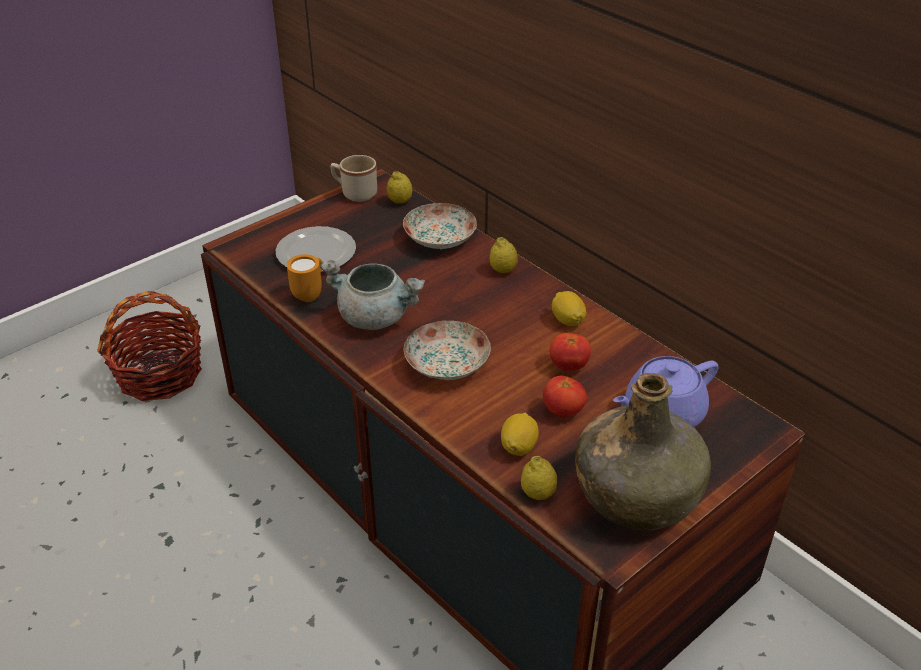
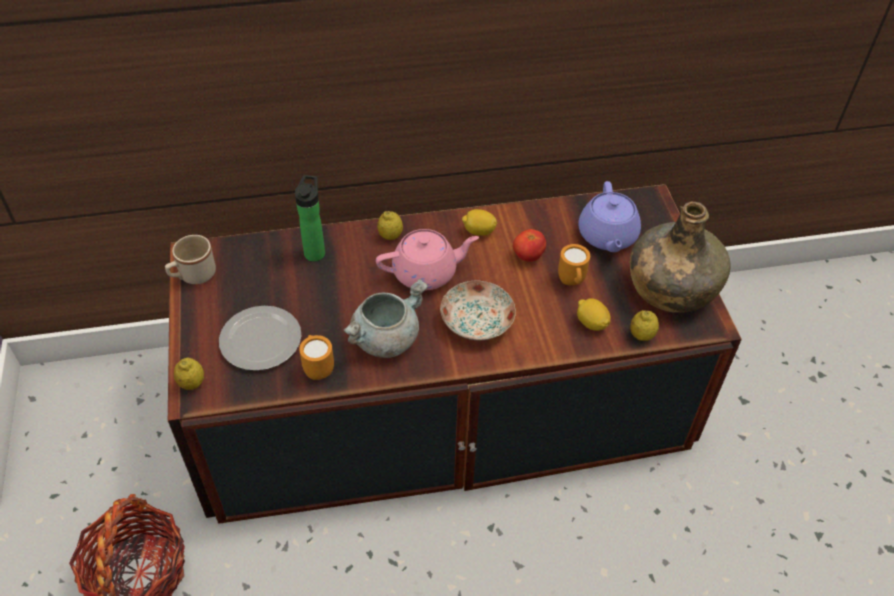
camera: 60 degrees left, 10 degrees up
lemon [386,171,412,204] -> lemon moved to [174,358,204,390]
plate [403,203,477,249] -> bottle [295,175,325,262]
tomato [543,375,587,417] -> orange mug [558,244,590,285]
none -> pink teapot [376,229,479,291]

